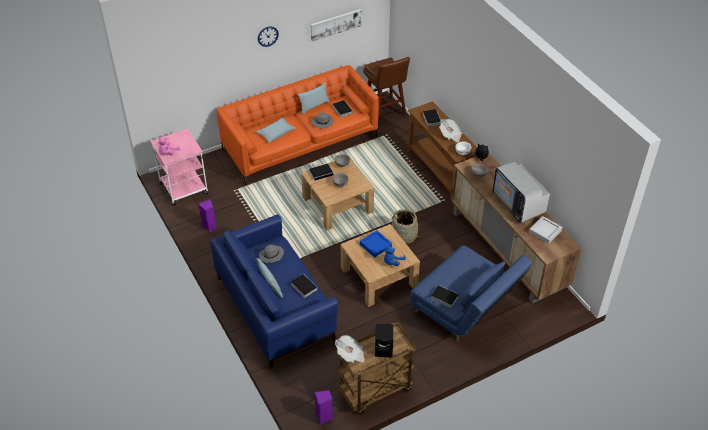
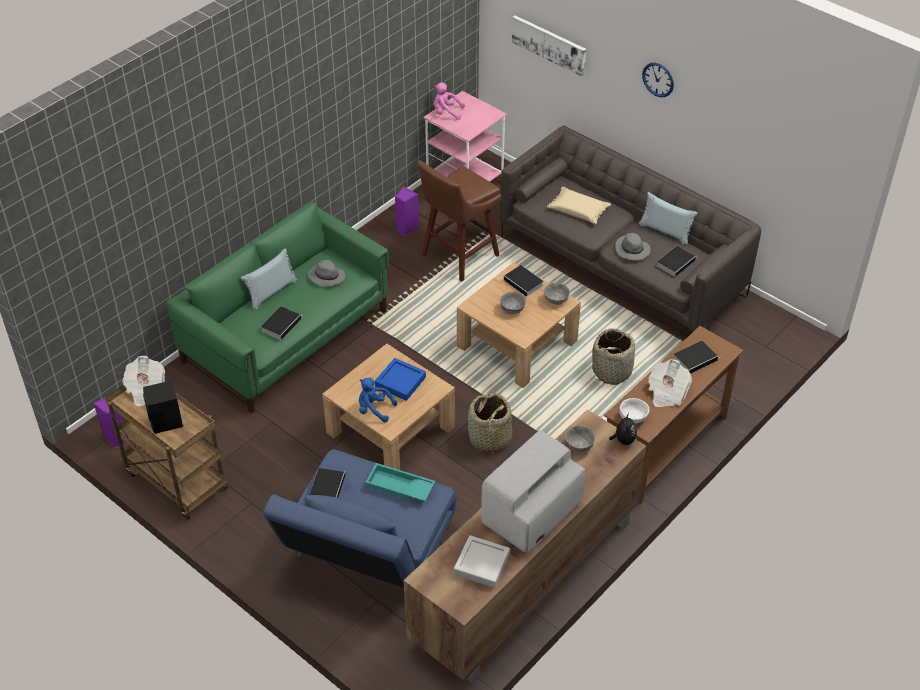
camera: 70 degrees right, 0 degrees up
blue sofa [211,215,338,369] -> green sofa [166,202,389,414]
orange sofa [217,65,379,186] -> grey sofa [500,125,761,332]
blue pillow [256,117,296,143] -> beige pillow [547,187,611,224]
picture [311,9,362,41] -> picture moved to [512,15,586,77]
brown stool [363,57,410,124] -> brown stool moved to [417,160,502,282]
none -> turquoise tray [365,463,435,501]
none -> basket [592,328,635,385]

